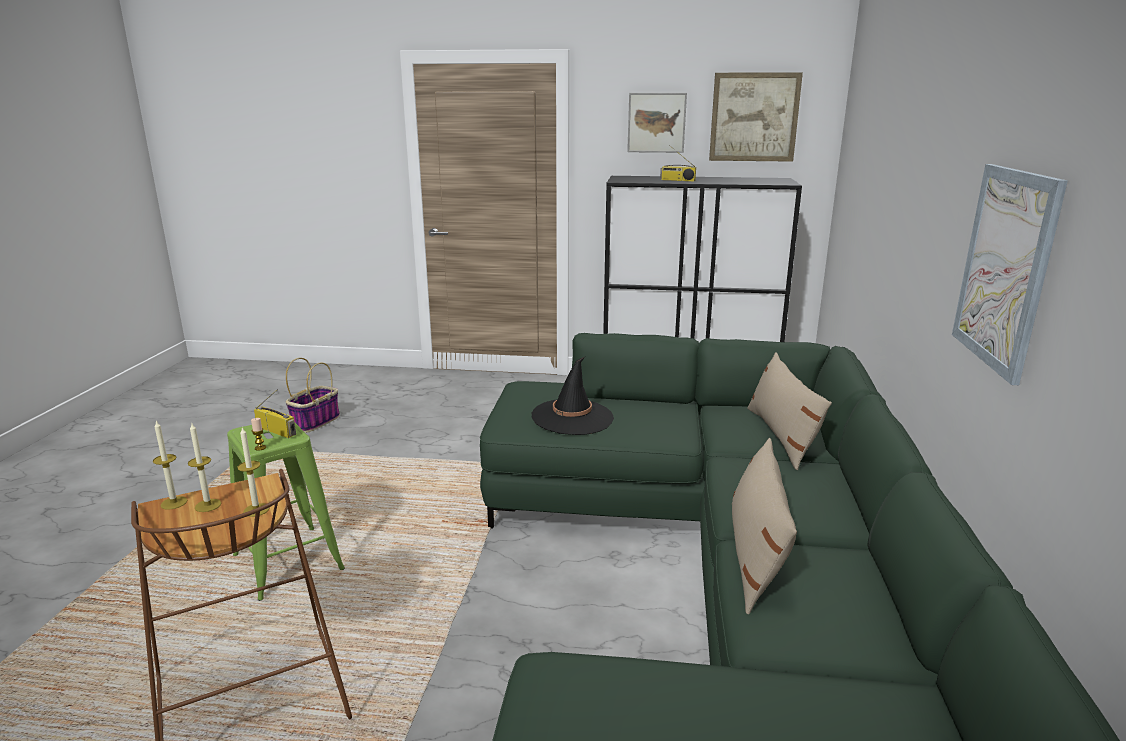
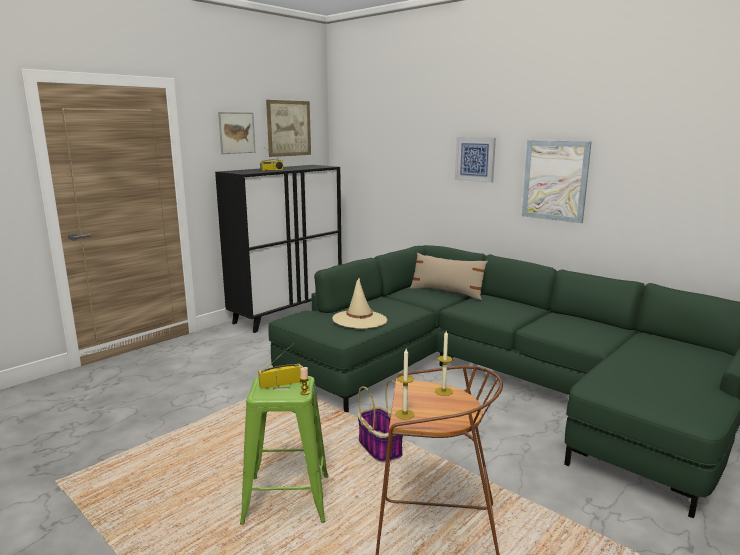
camera: 55 degrees left, 5 degrees down
candle [188,422,221,512] -> none
basket [286,358,340,433] -> basket moved to [357,380,403,463]
black hat [531,357,614,435] -> beige hat [332,278,387,329]
beige pillow [732,438,797,614] -> none
none -> picture [455,137,496,183]

